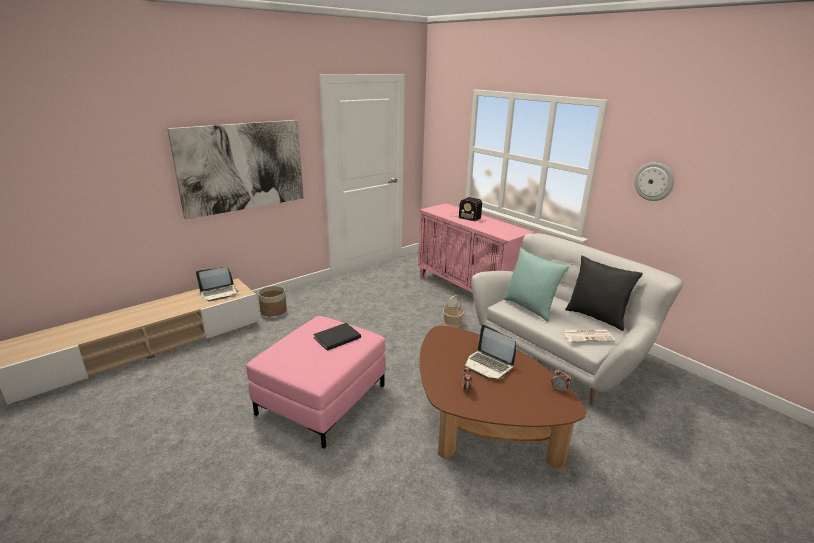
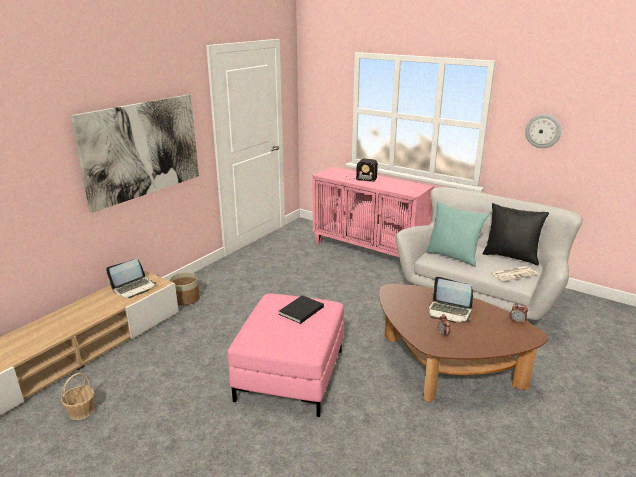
camera: 15 degrees left, 0 degrees up
basket [443,295,464,328] -> basket moved to [61,373,95,420]

